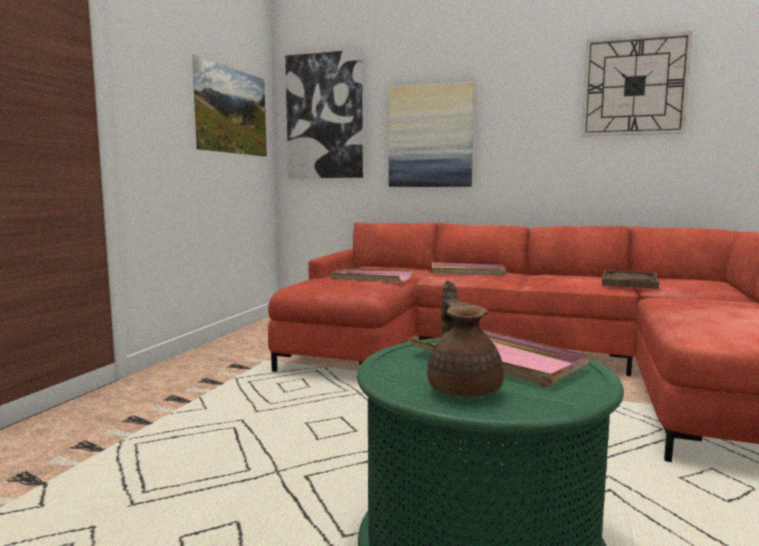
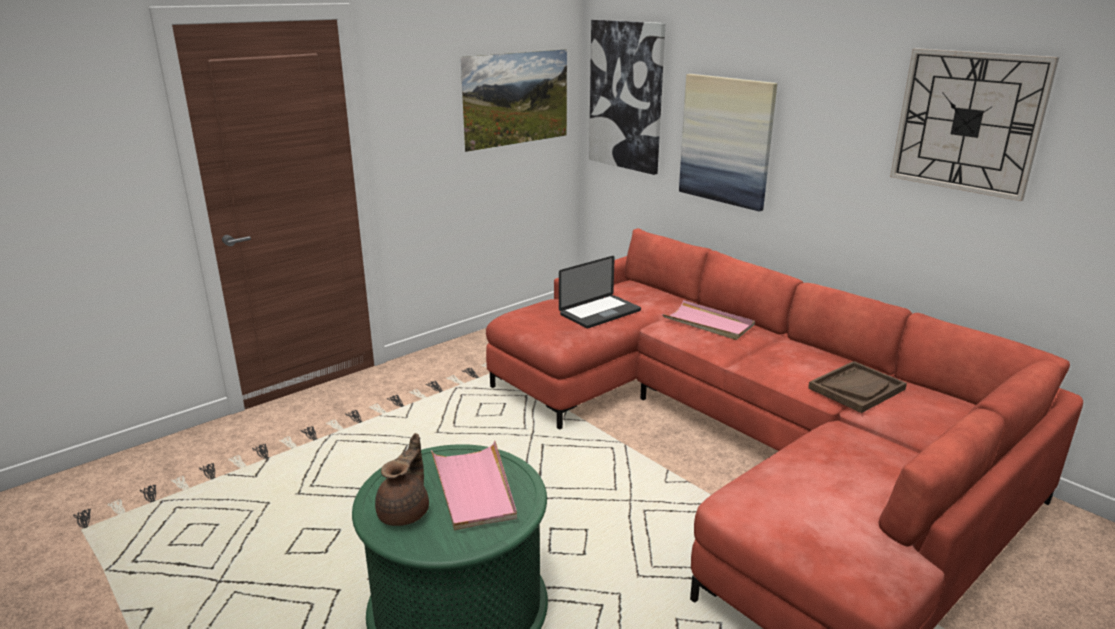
camera: 30 degrees right, 15 degrees up
pink tray [330,268,413,282] -> laptop [559,256,641,328]

